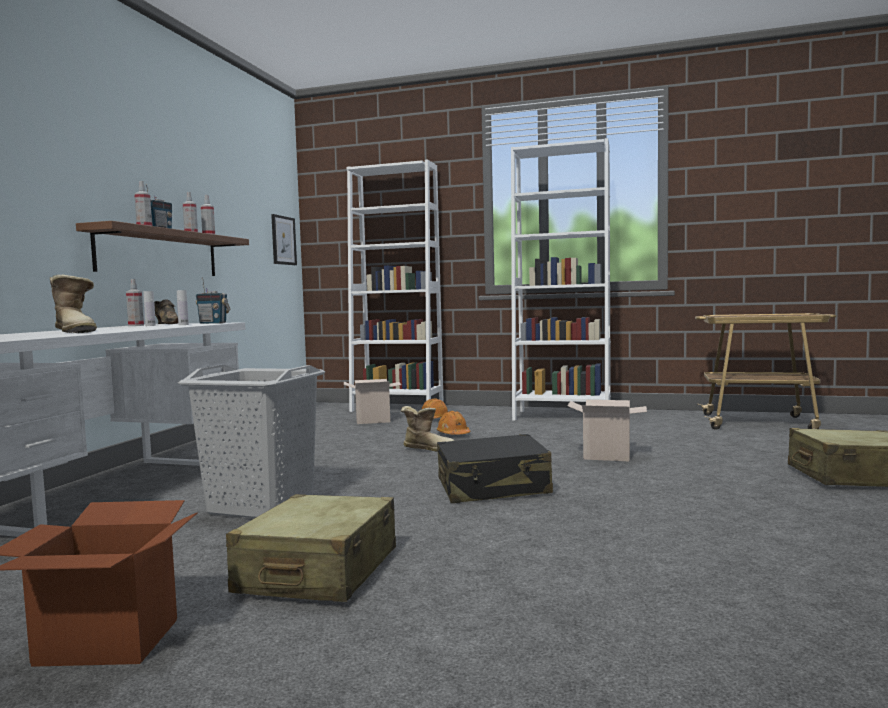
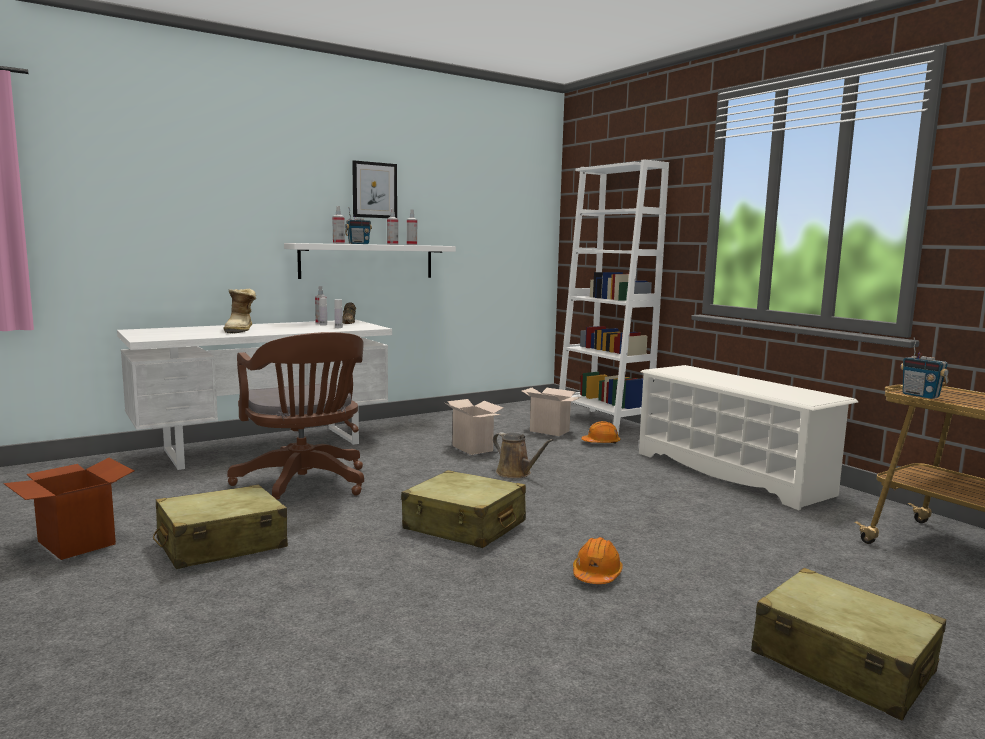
camera: 40 degrees right, 5 degrees up
brown shelf [76,221,249,276] -> white shelf [284,243,456,279]
grey laundry basket [178,365,325,518] -> brown office chair [227,332,364,499]
radio [196,277,230,324] -> radio moved to [901,337,949,399]
picture [271,214,297,265] -> picture moved to [352,160,397,218]
boot [401,406,455,452] -> brown watering can [493,432,554,478]
orange hard hat [437,411,470,435] -> orange hard hat moved to [573,537,623,584]
black suitcase [437,434,553,503] -> beige suitcase [401,470,526,548]
white bookcase [511,138,611,421] -> white shoe rack [639,365,858,510]
cardboard box [568,400,647,461] -> cardboard box moved to [445,399,503,455]

